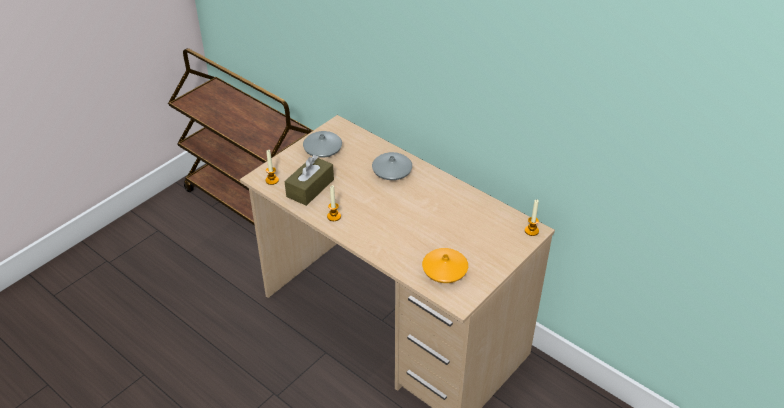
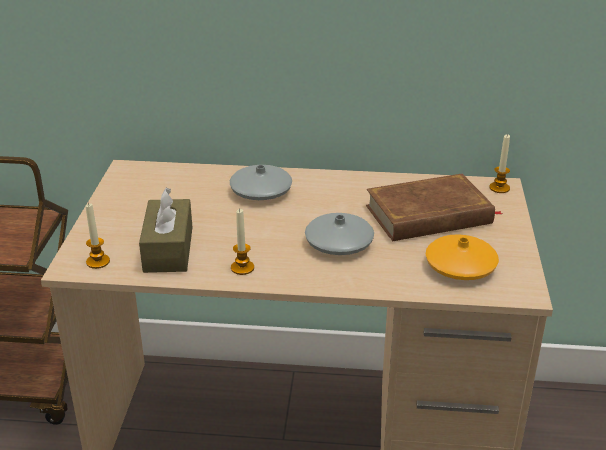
camera: 35 degrees left, 10 degrees down
grey vase [303,131,342,158] -> grey vase moved to [305,213,374,255]
none -> brown book [366,174,502,241]

